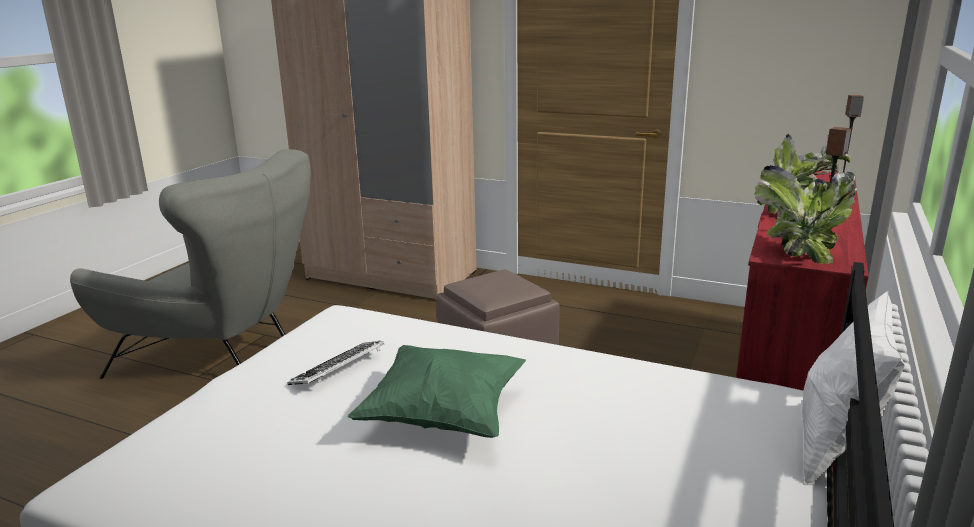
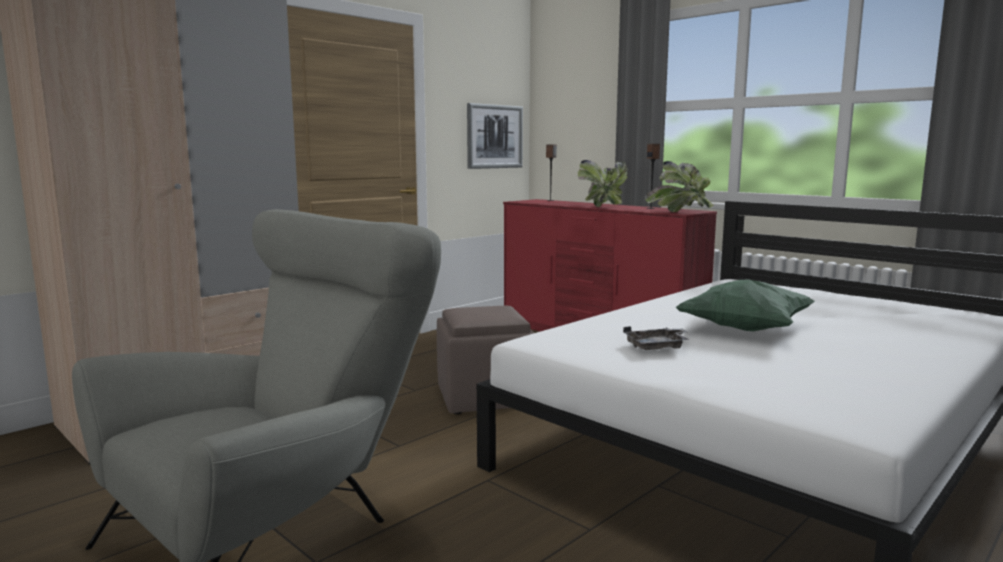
camera: 70 degrees left, 10 degrees down
keyboard [287,341,384,385] -> grey tray [623,326,690,350]
white pillow [802,291,905,485] -> none
none -> picture [467,103,523,169]

